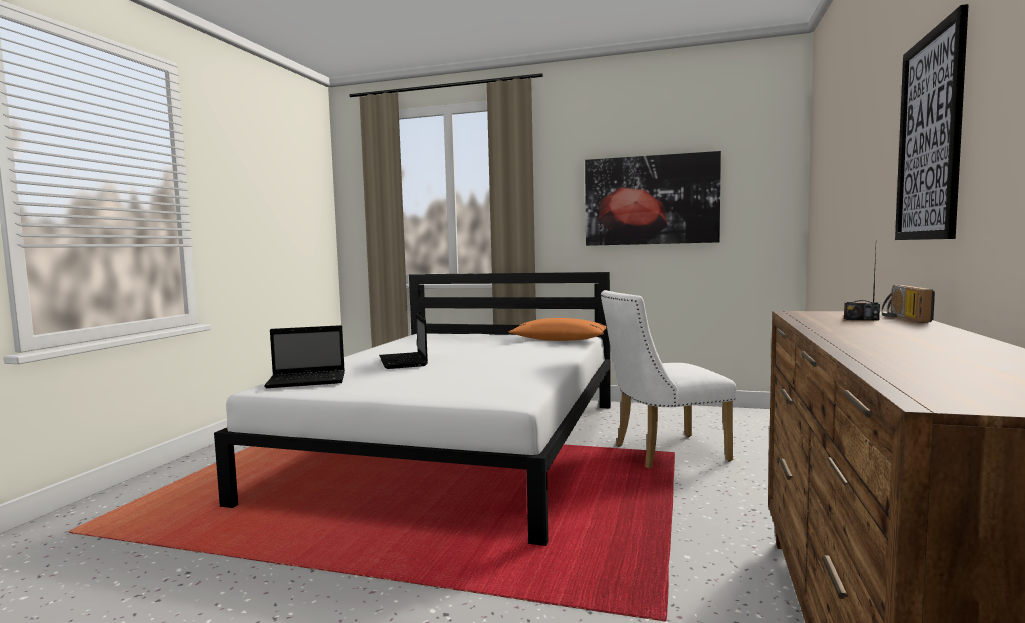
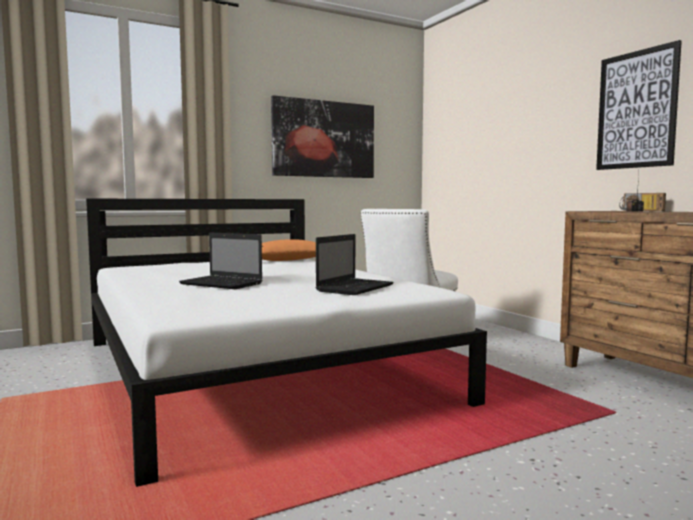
camera: 45 degrees left, 0 degrees up
laptop [264,325,345,388] -> laptop moved to [316,234,394,295]

